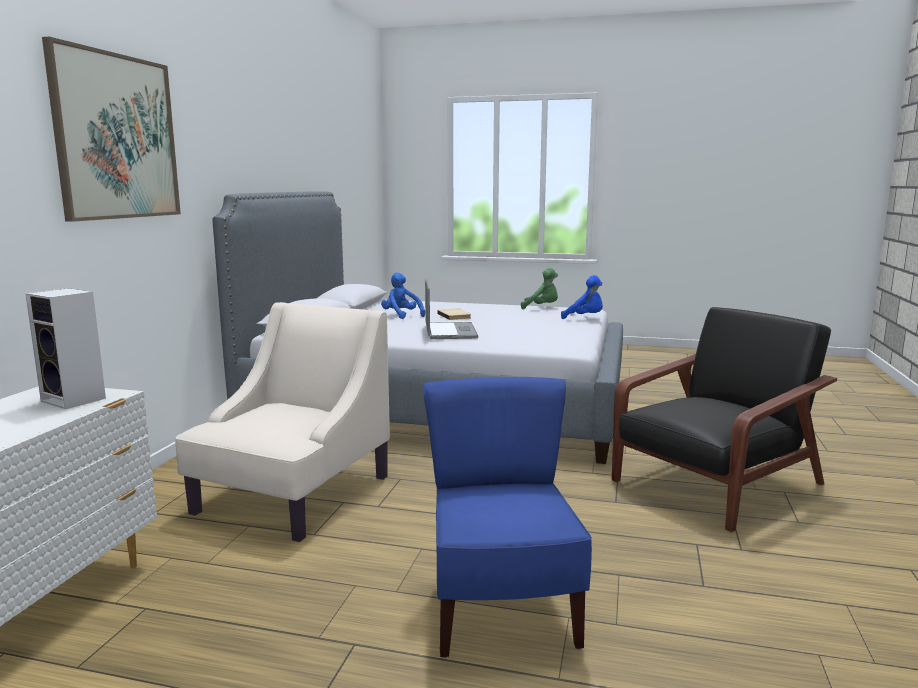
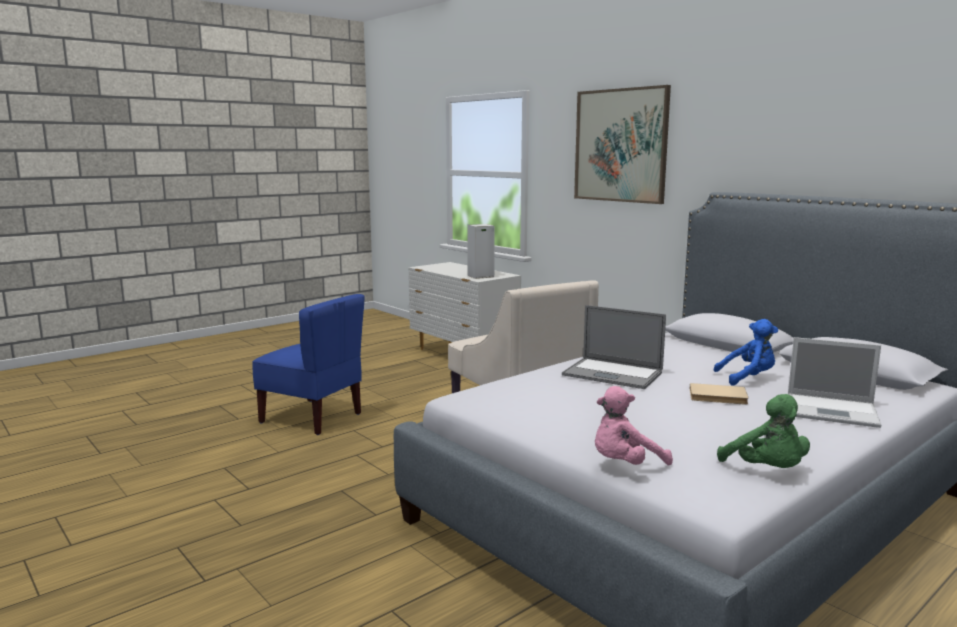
camera: 125 degrees right, 0 degrees up
green plush toy [521,268,558,309] -> green plush toy turned 75 degrees counterclockwise [717,394,810,468]
blue plush toy [561,275,603,319] -> pink plush toy [595,386,673,465]
black armchair [612,307,837,532] -> none
none -> laptop [788,337,881,428]

